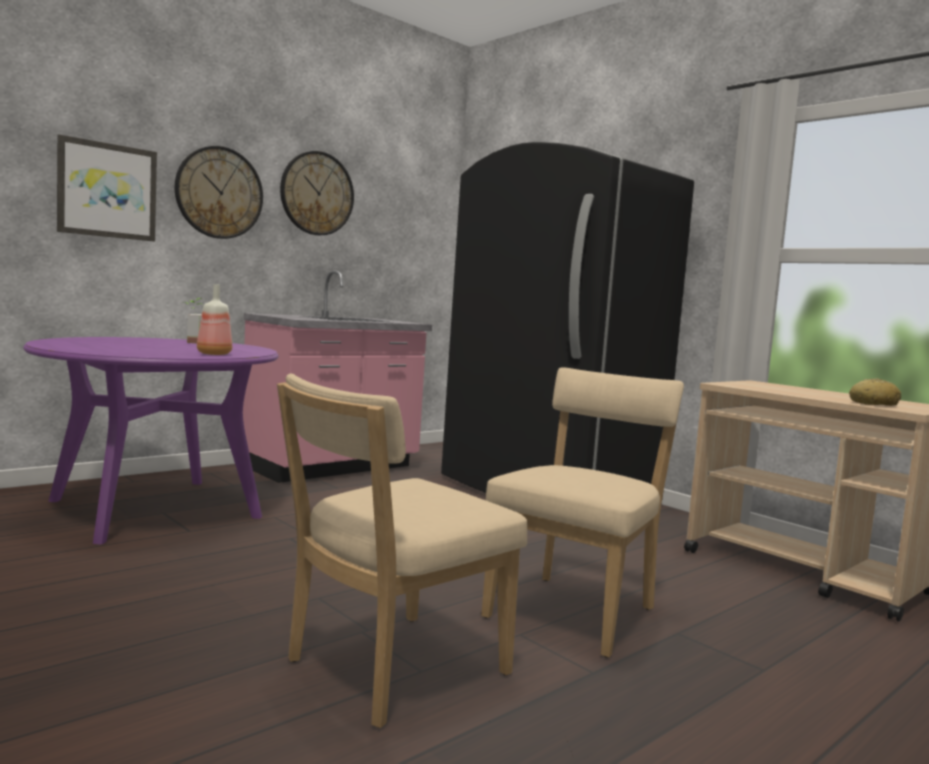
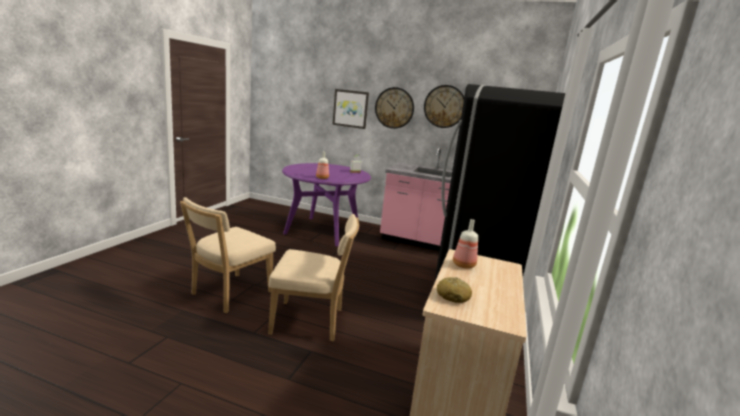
camera: 60 degrees right, 10 degrees up
beige chair [277,373,527,728] -> beige chair turned 75 degrees counterclockwise [180,197,276,313]
none -> bottle [453,219,478,269]

